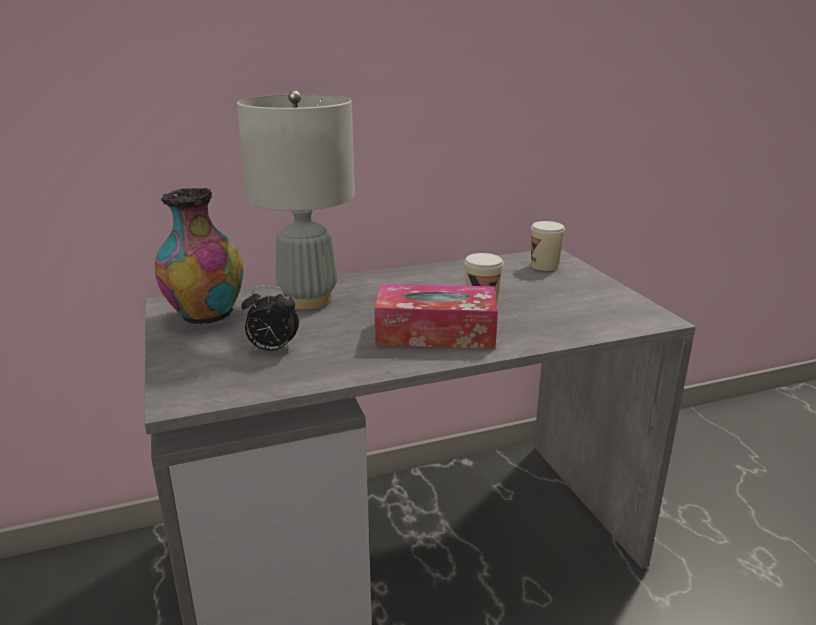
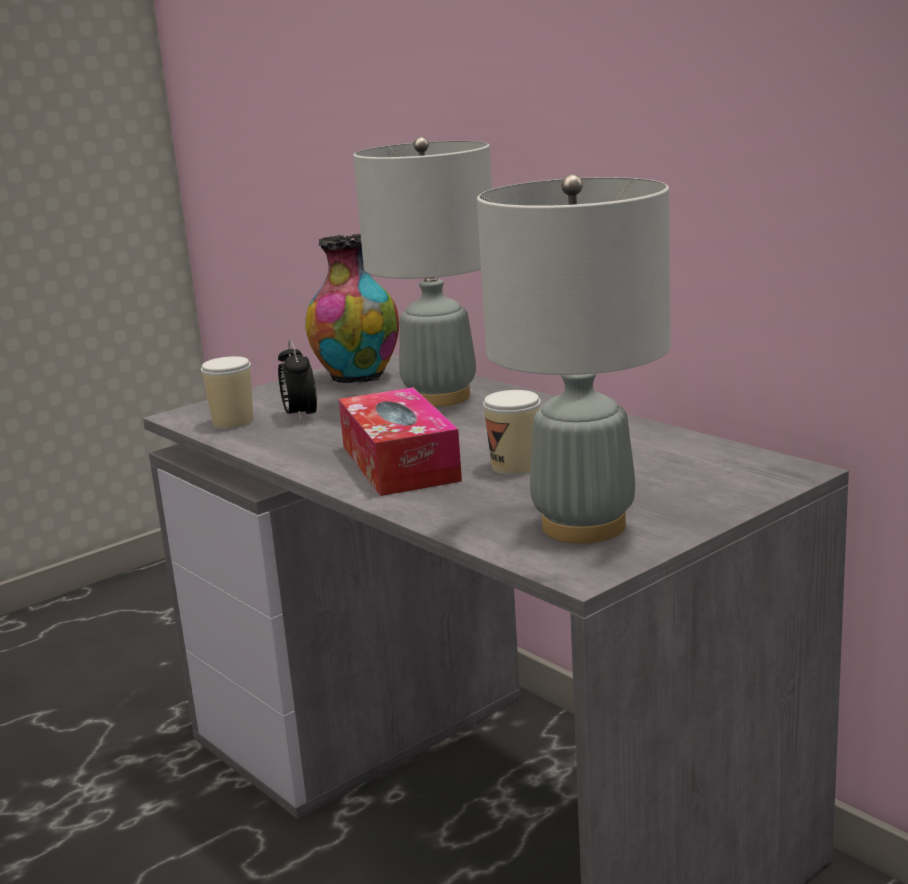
camera: 70 degrees right, 5 degrees down
cup [531,221,565,271] -> cup moved to [201,356,253,429]
none -> grey table lamp [477,174,671,543]

